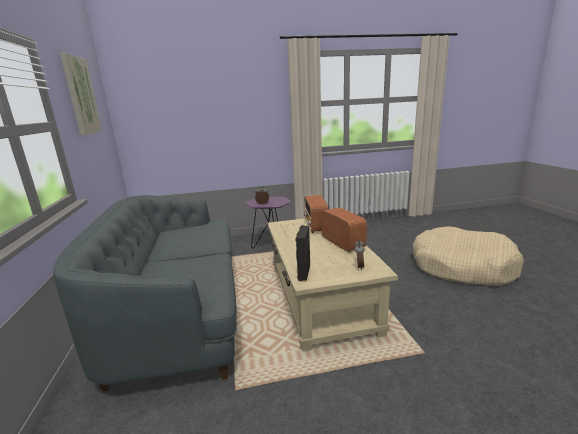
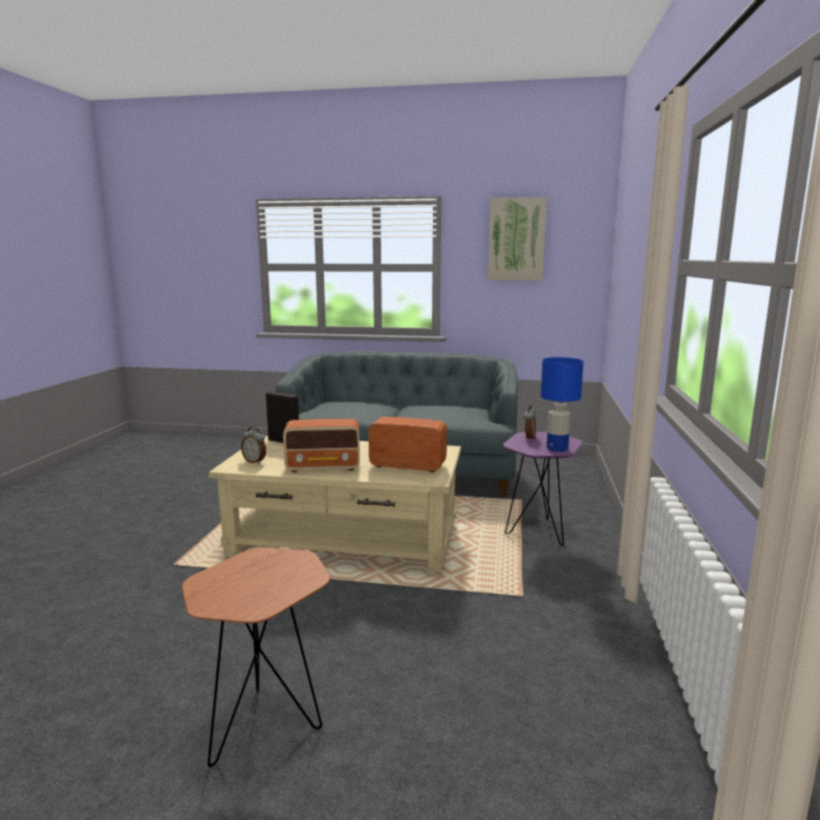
camera: 110 degrees right, 5 degrees down
beige dog bed [413,226,524,286] -> brown side table [182,547,331,767]
none -> blue table lamp [541,357,583,452]

